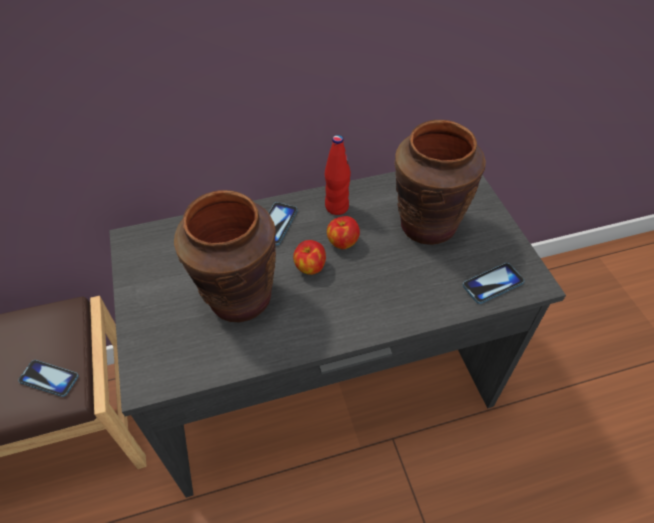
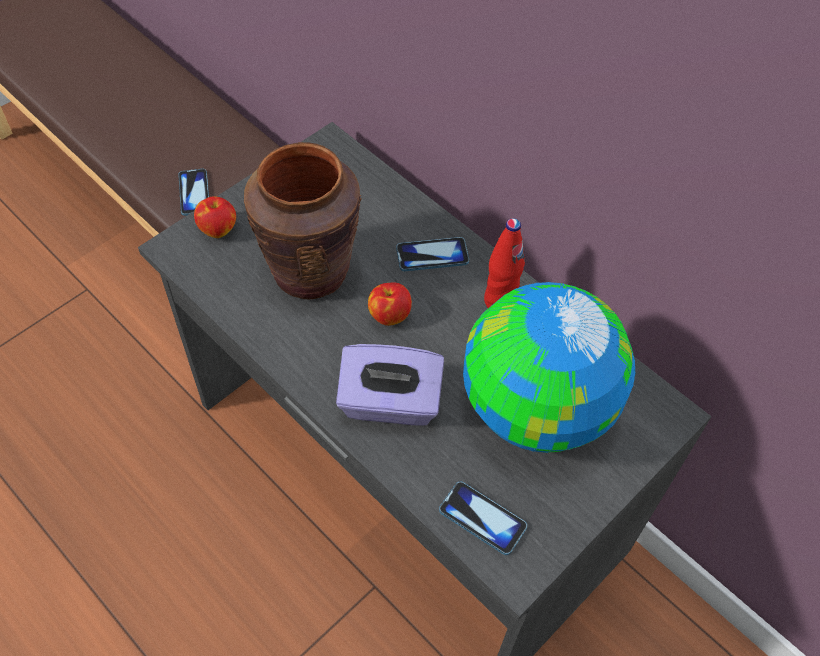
camera: 60 degrees right, 5 degrees up
apple [327,216,360,249] -> apple moved to [194,196,236,238]
brown vase [395,120,486,245] -> globe [463,282,635,453]
none -> purple tissue box [336,344,444,425]

